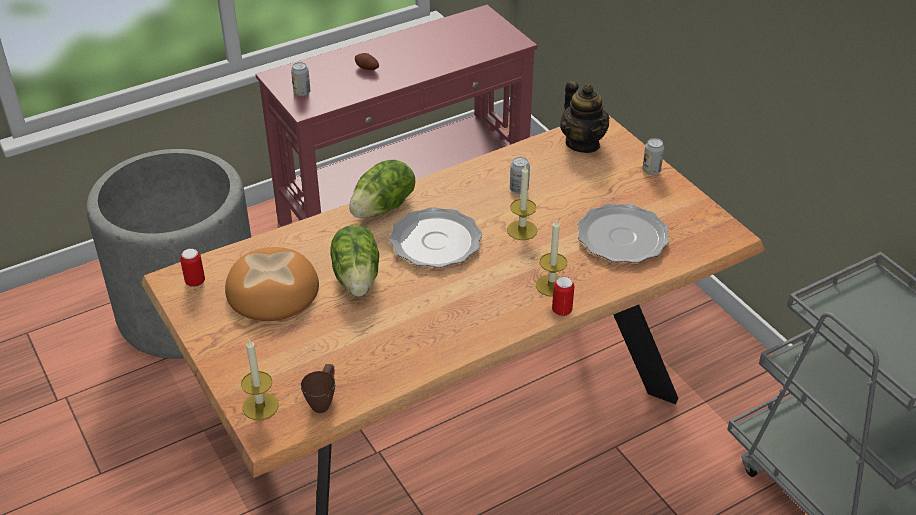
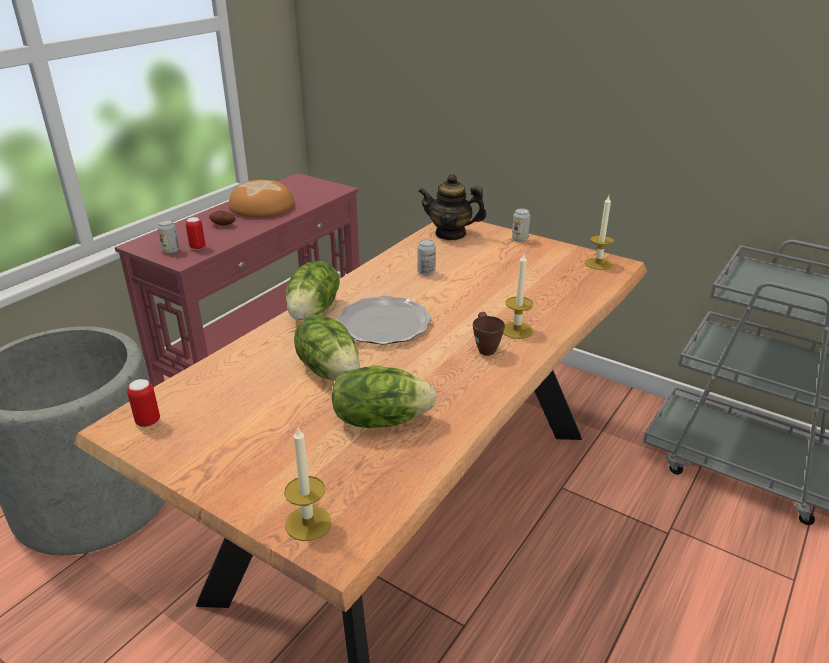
camera: 25 degrees left, 10 degrees down
bread [225,247,319,321] -> bread moved to [229,180,294,217]
brown mug [301,364,335,413] -> brown mug moved to [473,312,505,356]
candle [507,164,538,240] -> candle moved to [585,196,614,270]
can [552,277,574,316] -> can moved to [185,217,206,250]
teapot [560,81,609,153] -> teapot turned 150 degrees clockwise [418,174,487,240]
plate [577,203,670,263] -> none
none -> lettuce [332,366,437,428]

